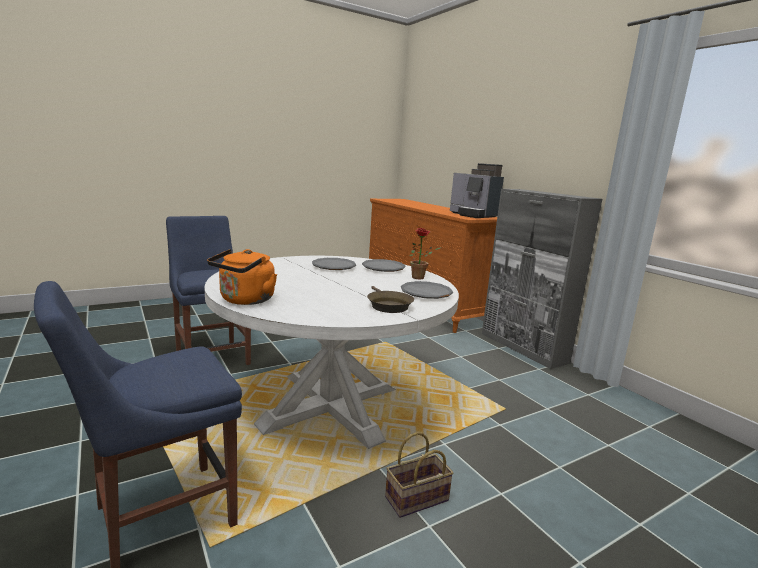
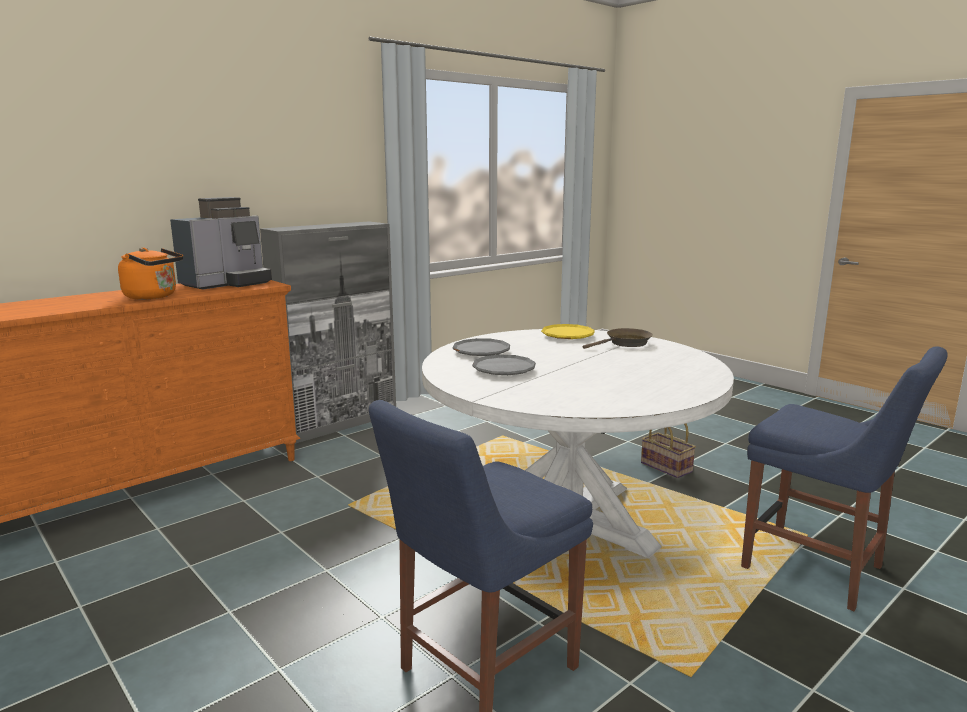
camera: 100 degrees left, 0 degrees up
orange kettle [207,249,277,305] -> orange kettle moved to [118,247,183,300]
grey plate [401,281,453,299] -> yellow plate [541,324,595,339]
potted plant [409,228,442,279] -> none

